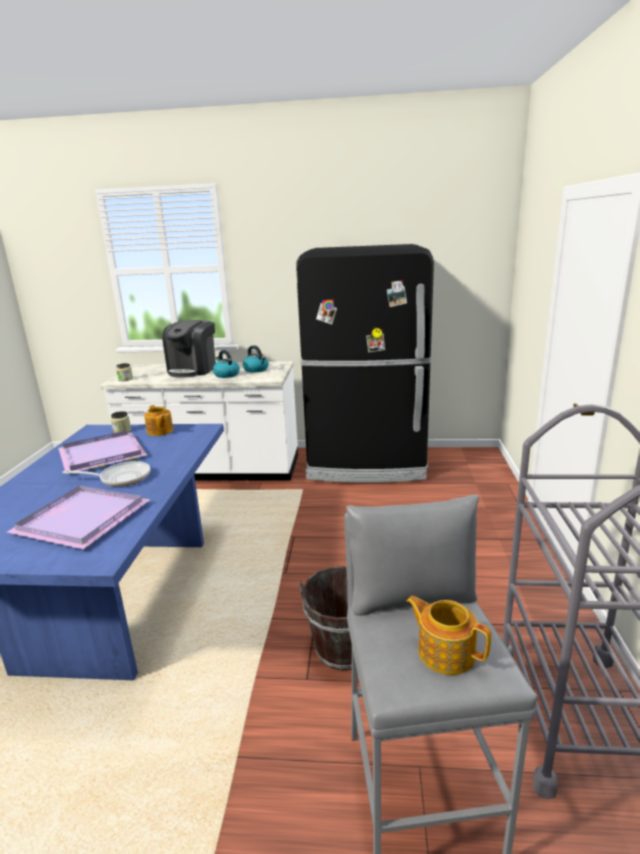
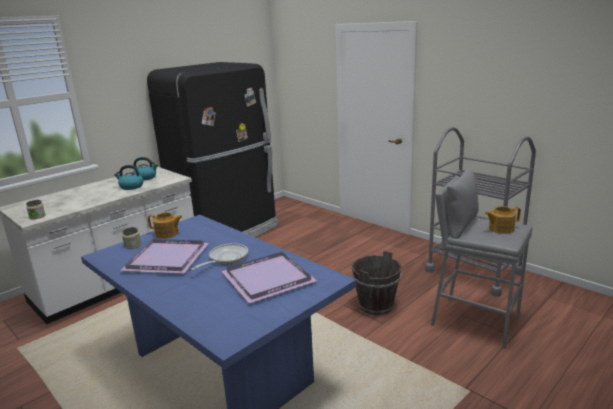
camera: 50 degrees left, 0 degrees up
coffee machine [162,320,216,378] -> none

